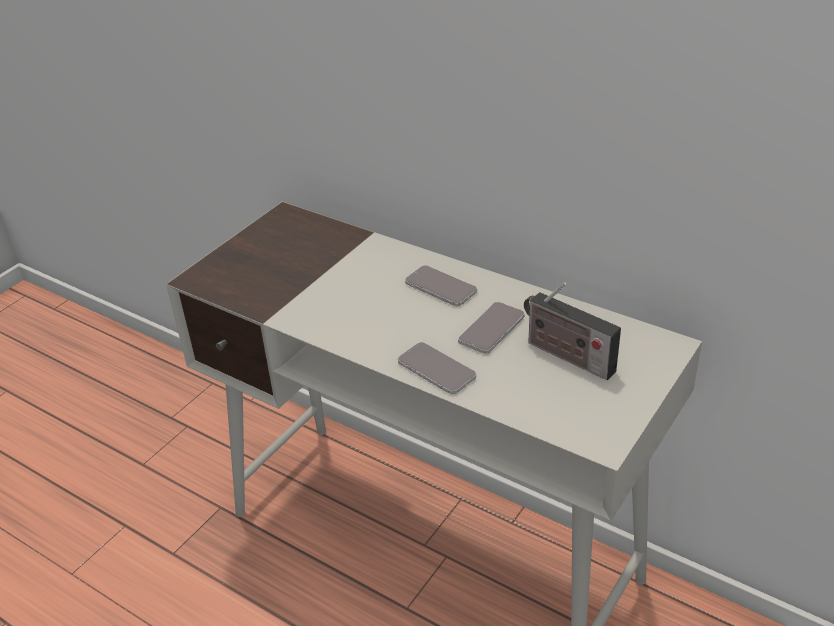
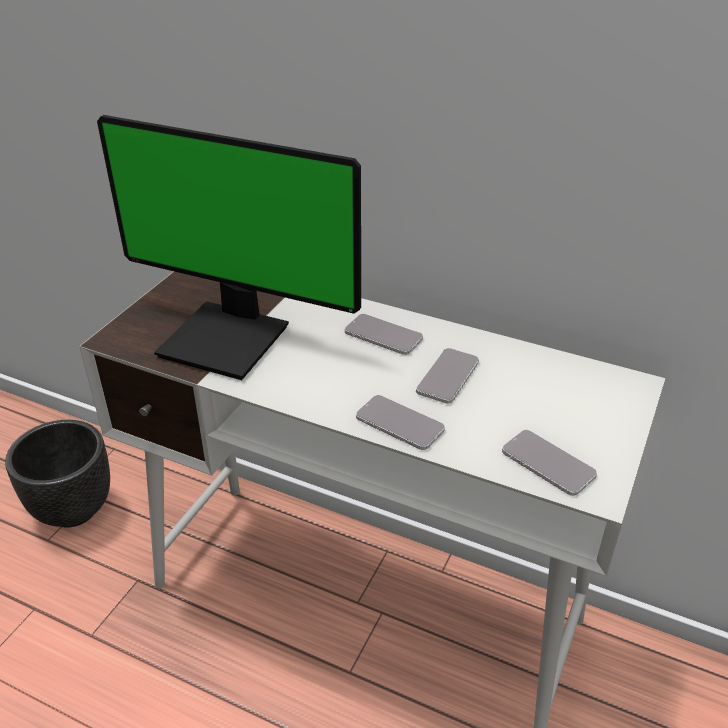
camera: 10 degrees left, 0 degrees up
radio [524,282,621,380] -> none
none -> black planter [5,420,110,528]
none -> monitor [97,115,361,380]
none -> phone [502,429,597,496]

